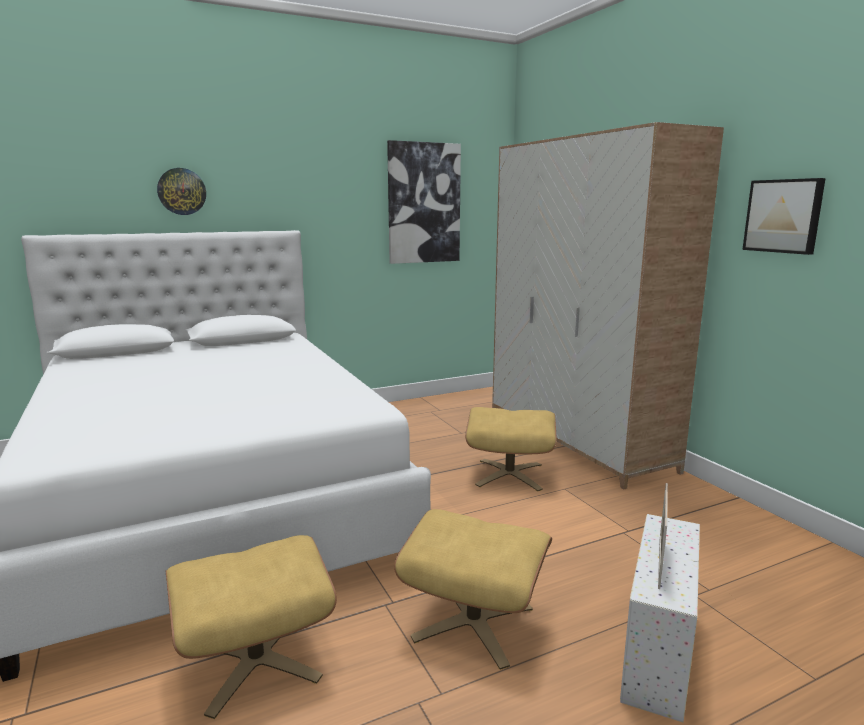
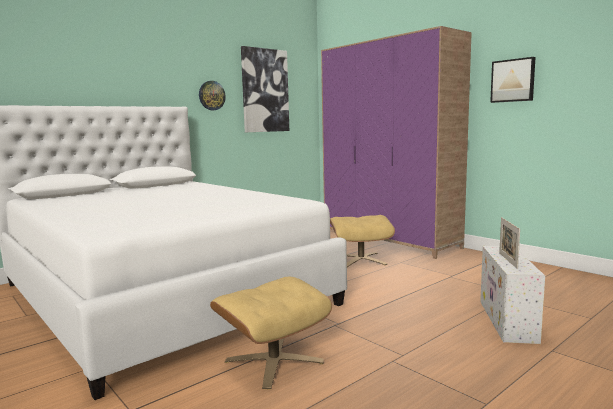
camera: 15 degrees left, 5 degrees down
wall clock [157,168,206,215] -> wall clock moved to [199,81,226,110]
beige ottoman [394,509,552,670] -> none
white wardrobe [492,122,724,490] -> purple wardrobe [321,26,472,259]

